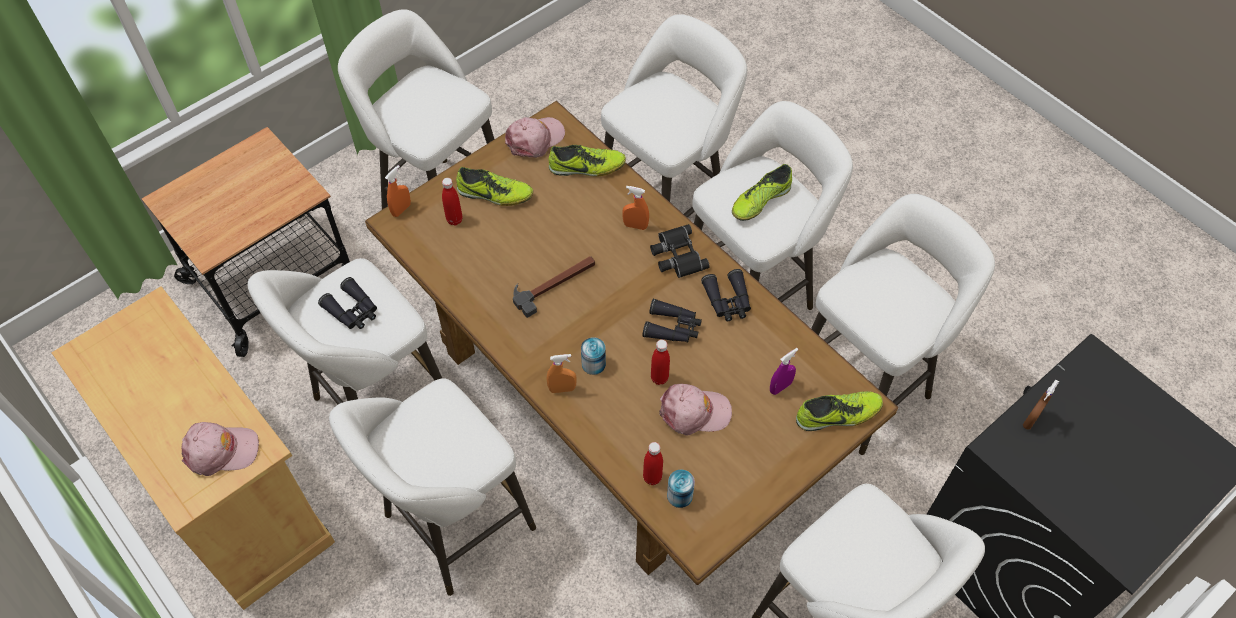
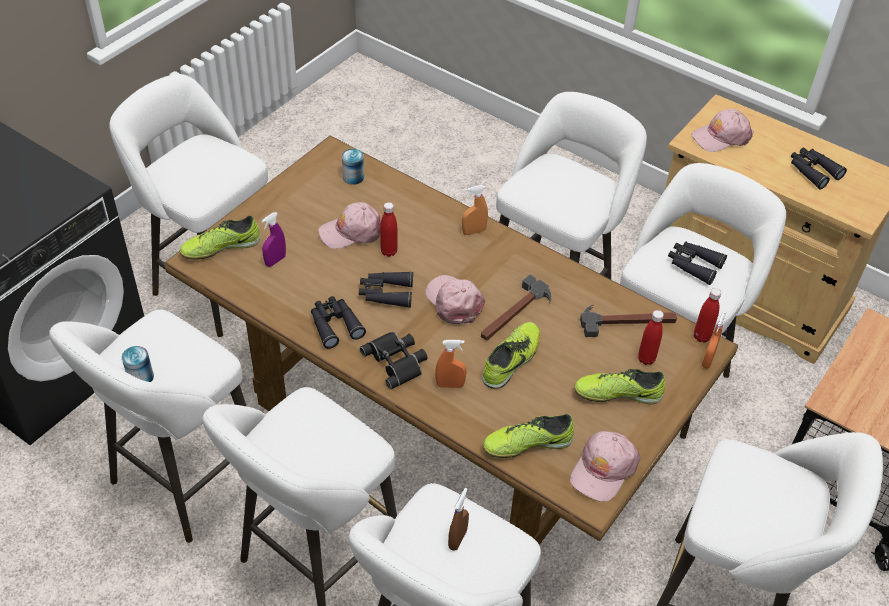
camera: 165 degrees right, 10 degrees down
can [581,337,606,375] -> can moved to [122,346,154,382]
red bottle [643,442,663,485] -> red bottle moved to [694,288,721,343]
shoe [732,164,792,221] -> shoe moved to [482,322,540,389]
brown spray bottle [1023,380,1059,430] -> brown spray bottle moved to [448,488,469,551]
none -> pink cap [425,275,485,325]
none -> hammer [580,304,677,337]
none -> black binoculars [791,147,847,189]

